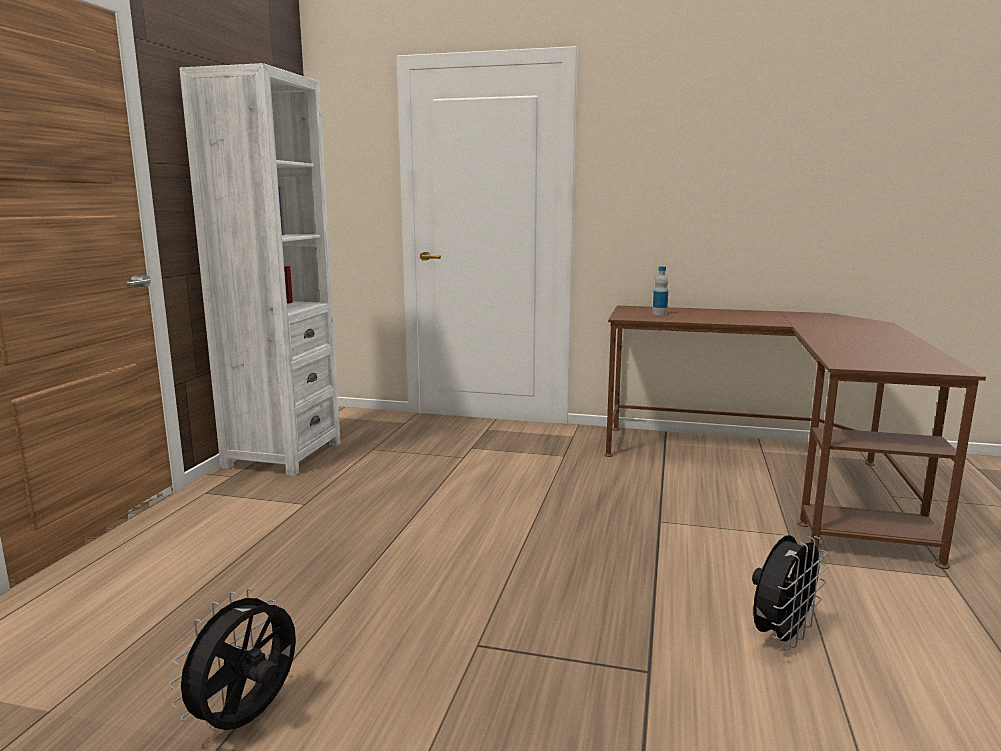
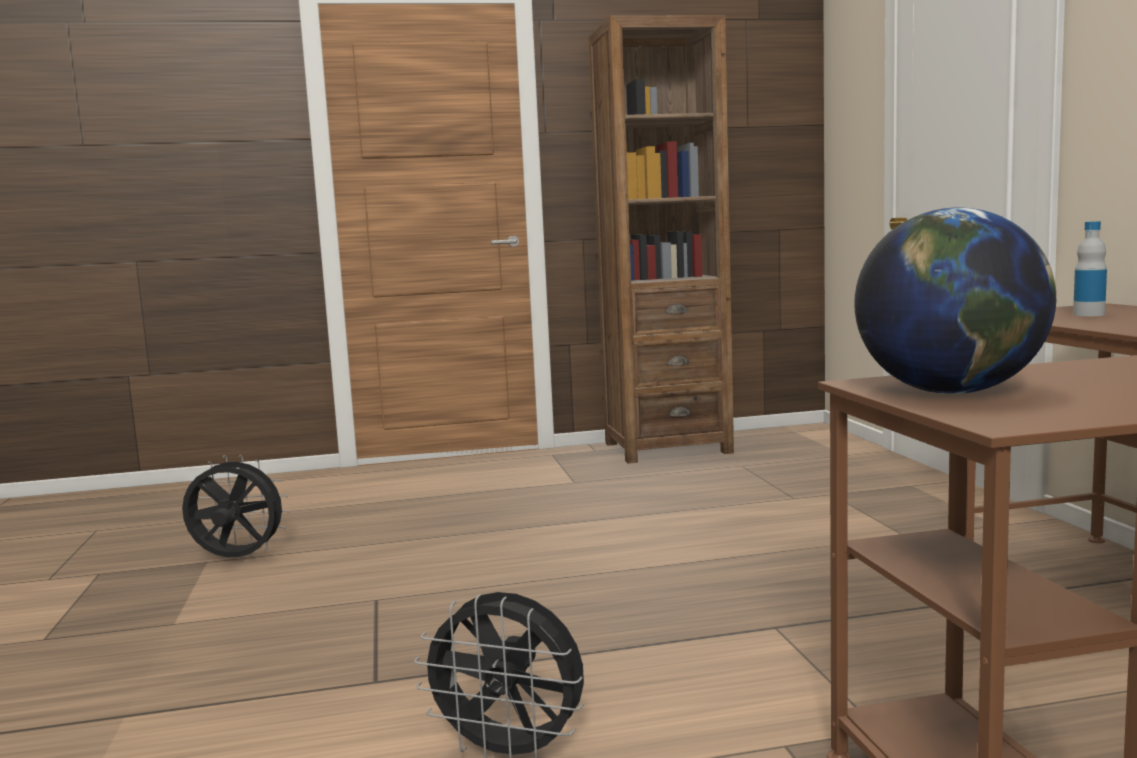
camera: 65 degrees right, 5 degrees down
white bookcase [179,63,340,476] -> brown bookcase [588,15,734,464]
none -> globe [854,208,1056,394]

